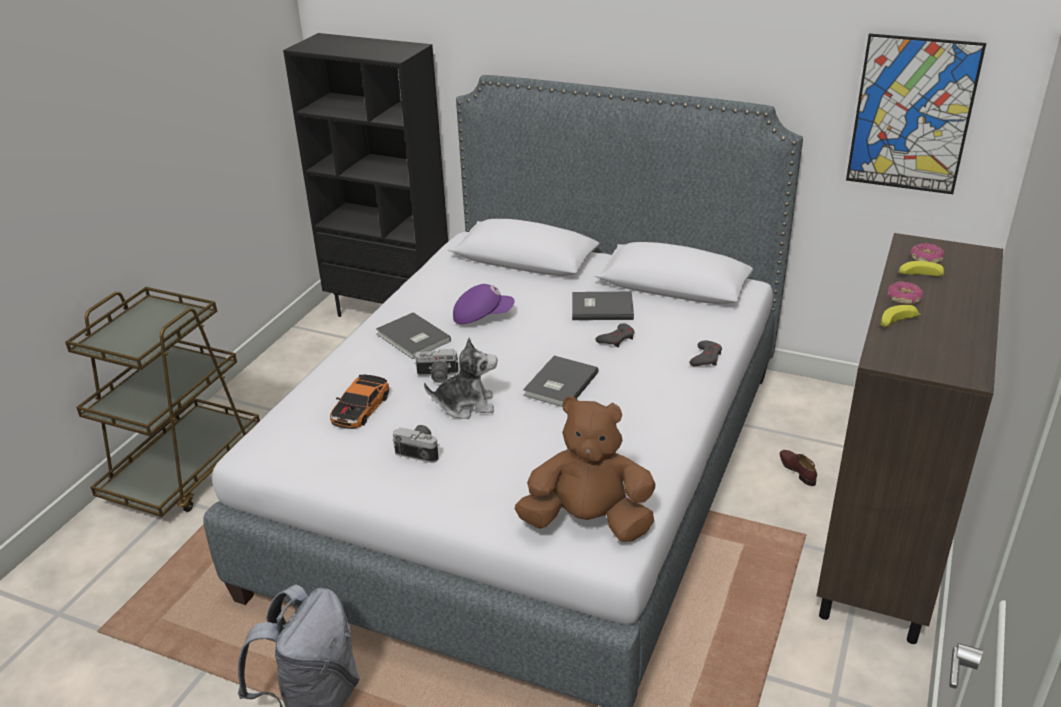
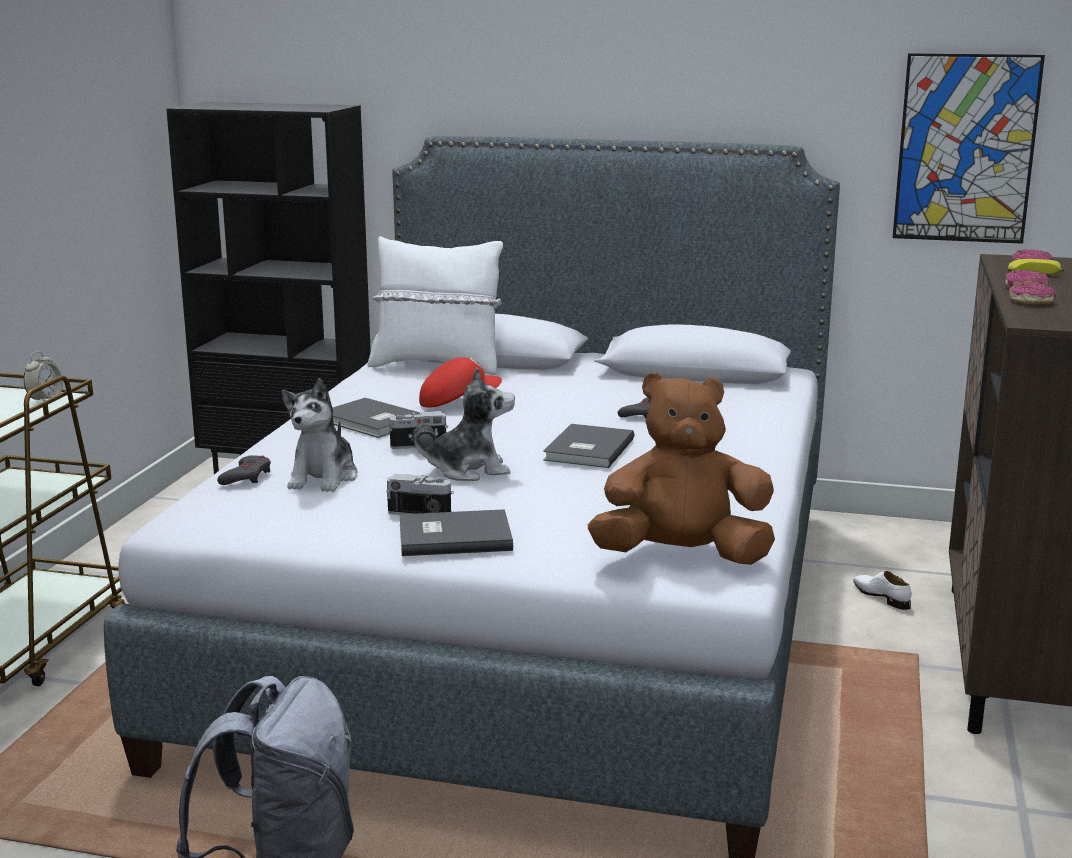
camera: 10 degrees left, 15 degrees down
toy car [330,375,389,429] -> plush toy [282,378,358,492]
purple cap [453,284,515,324] -> red cap [419,357,502,408]
grey book [572,292,634,320] -> grey book moved to [399,509,513,556]
grey game controller [690,341,722,366] -> grey game controller moved to [217,455,271,485]
brown shoe [780,450,817,486] -> white shoe [853,571,912,610]
banana [881,305,922,327] -> donut [1008,283,1056,304]
none -> alarm clock [23,351,63,402]
none -> white pillow [367,236,503,375]

